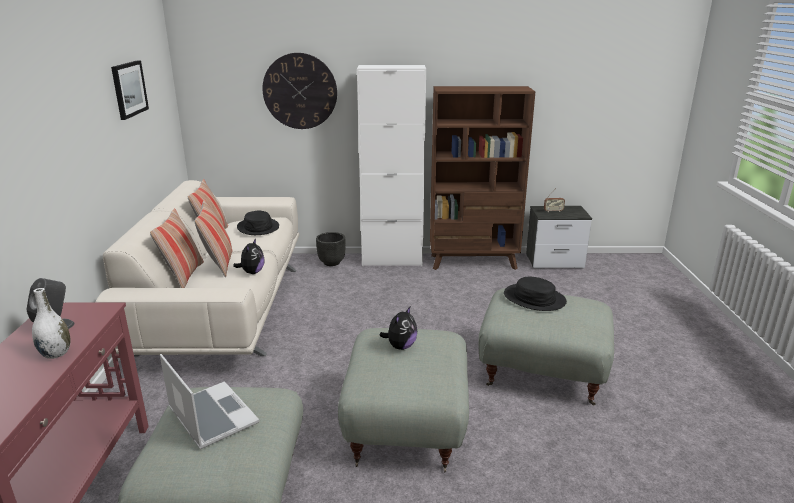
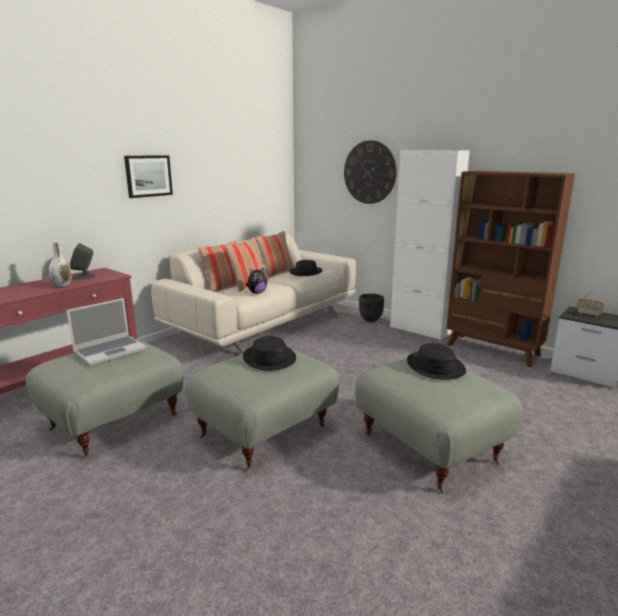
camera: 40 degrees right, 5 degrees down
picture [111,60,149,120] -> picture moved to [124,155,173,198]
laptop [160,354,260,449] -> laptop turned 45 degrees clockwise [66,298,147,366]
plush toy [379,307,417,350] -> black hat [243,336,296,370]

